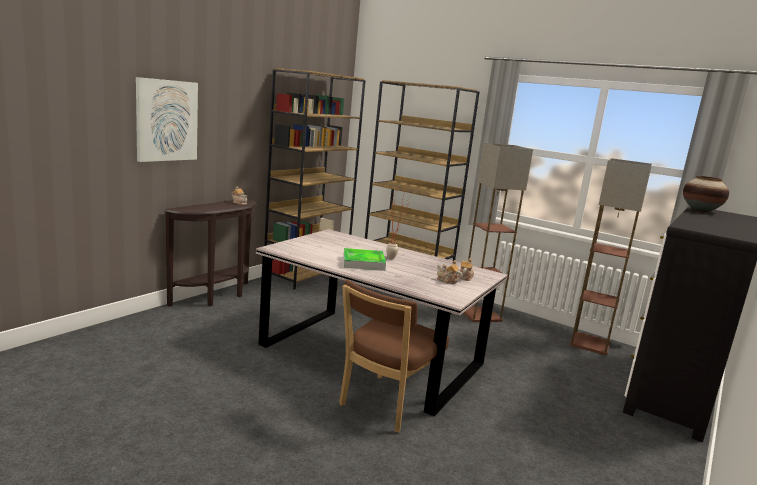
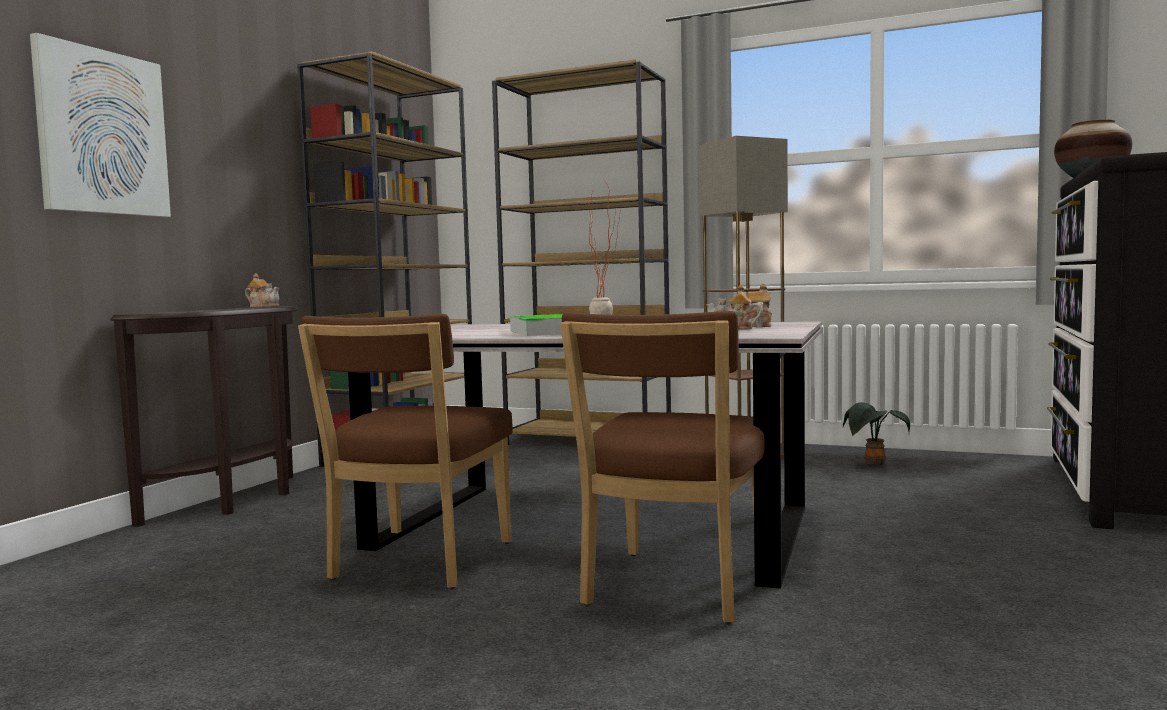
camera: 10 degrees left, 10 degrees down
floor lamp [569,158,652,355] -> none
none -> brown chair [298,314,513,589]
none -> potted plant [843,402,910,465]

